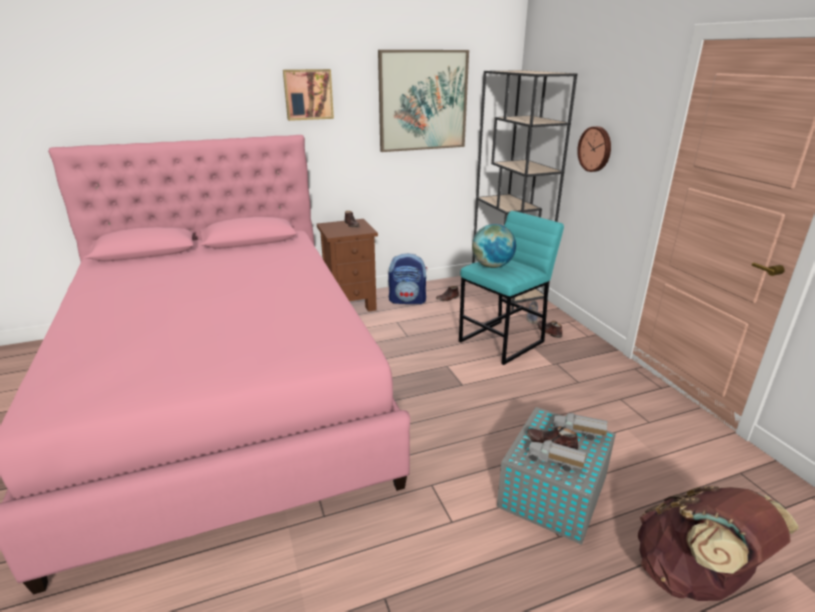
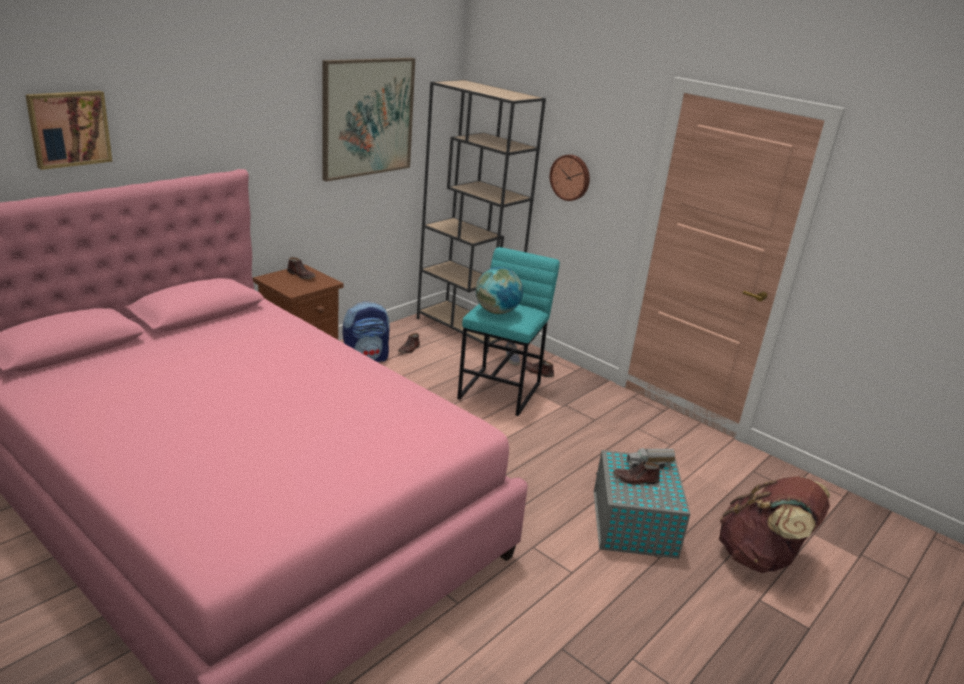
camera: 30 degrees left, 0 degrees up
picture [283,69,334,121] -> picture moved to [25,91,112,170]
toy truck [527,440,586,471] -> none

